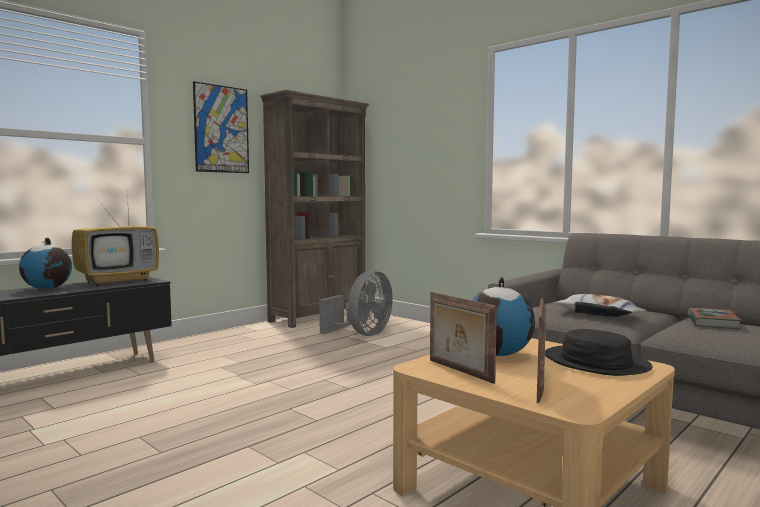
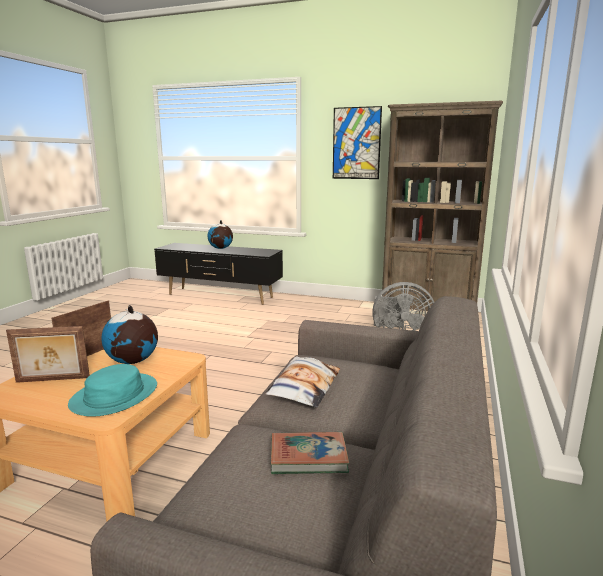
camera: 65 degrees right, 10 degrees up
television [72,192,159,286] -> none
black hat [545,329,653,376] -> turquoise hat [68,364,157,417]

